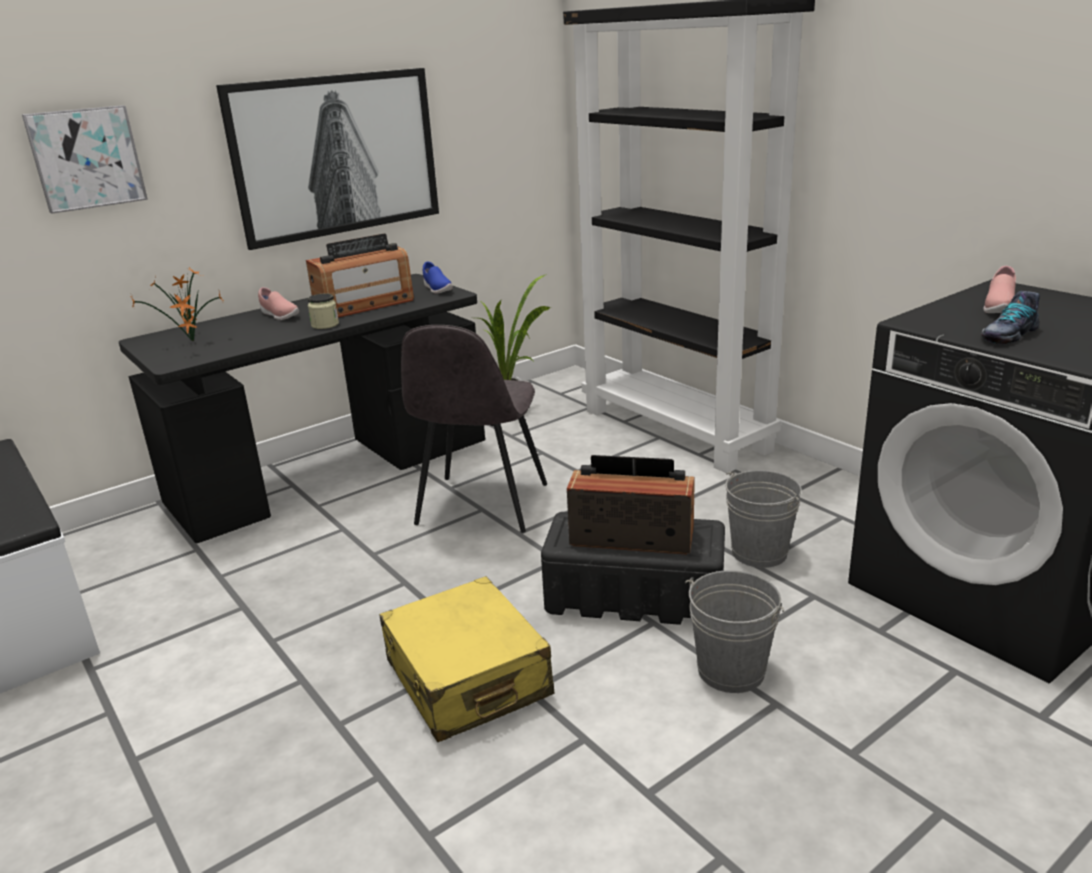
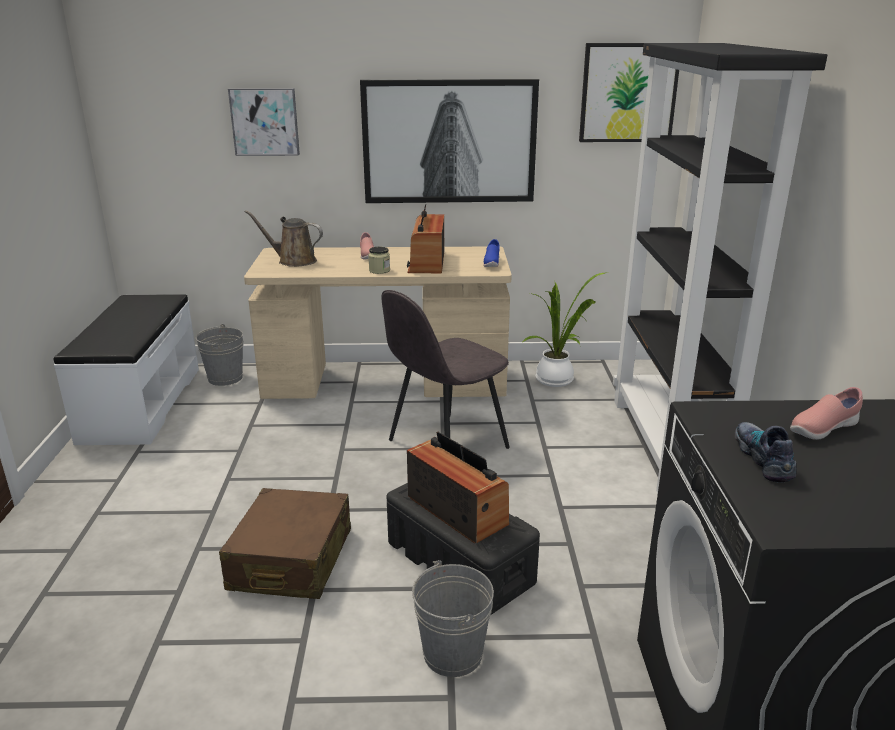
camera: 35 degrees right, 0 degrees up
black desk [119,274,485,543] -> beige desk [244,247,512,399]
potted plant [130,267,224,341] -> brown watering can [245,210,323,267]
radio [306,234,414,317] -> radio turned 90 degrees clockwise [407,204,444,273]
yellow suitcase [379,576,554,742] -> brown suitcase [219,488,351,599]
grey bucket [725,470,802,568] -> grey bucket moved to [195,324,243,386]
shoe [981,291,1040,345] -> shoe turned 90 degrees clockwise [735,422,796,483]
none -> picture [579,43,679,142]

